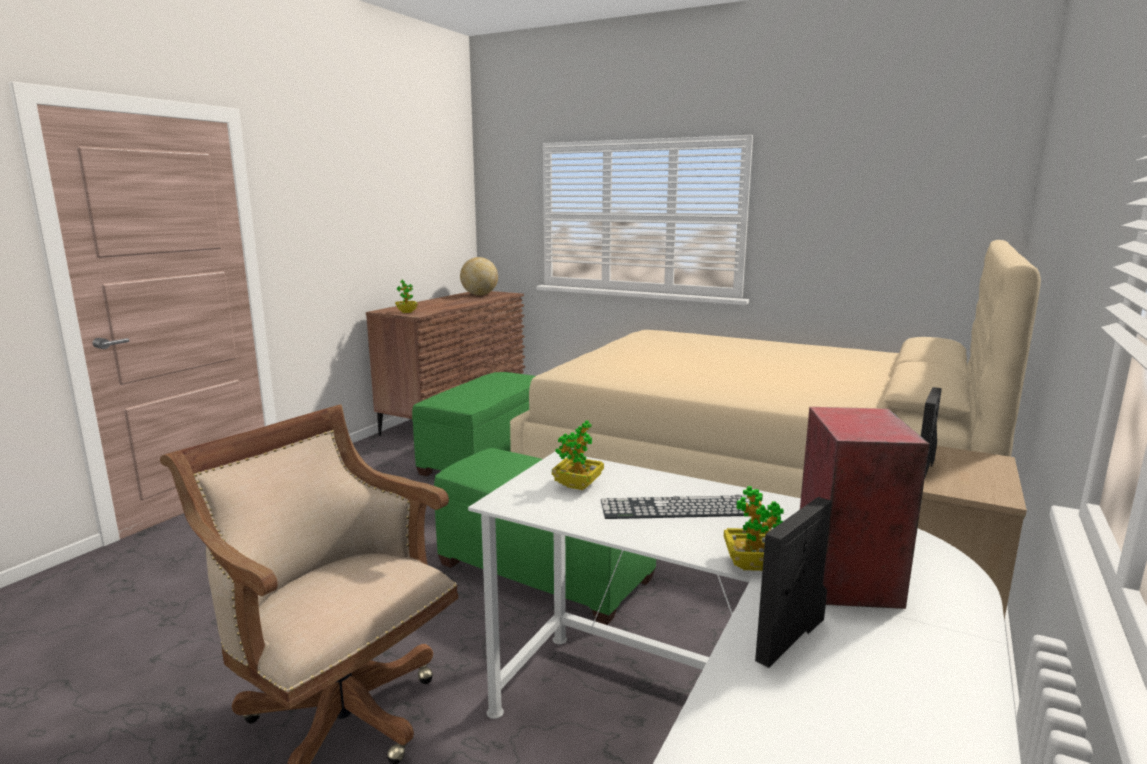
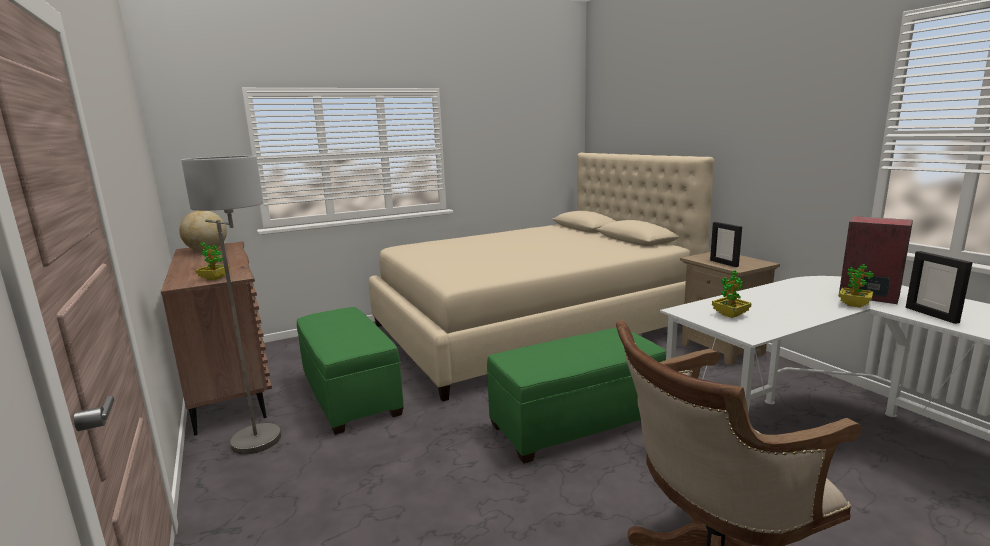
camera: 55 degrees left, 0 degrees up
keyboard [601,495,750,519] -> none
none -> grey floor lamp [181,155,281,454]

